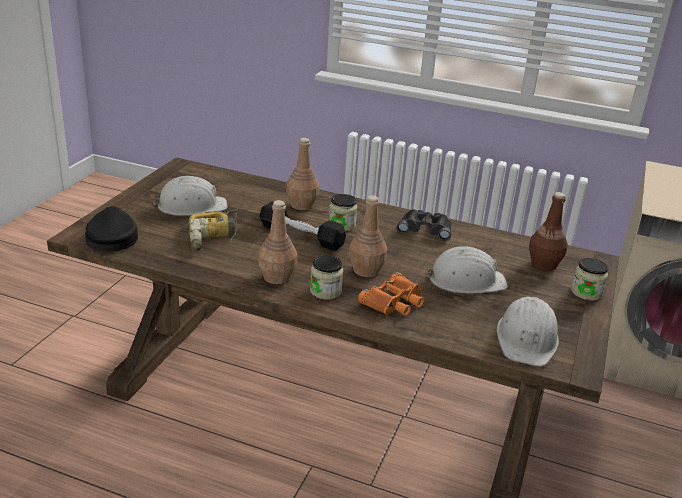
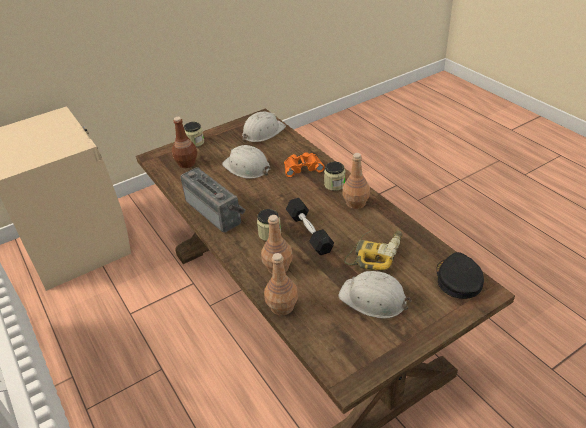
camera: 140 degrees left, 10 degrees up
black cap [85,206,138,251] -> black cap turned 150 degrees clockwise [436,252,484,299]
brown bottle [349,195,387,277] -> brown bottle moved to [264,253,298,316]
black binoculars [397,209,451,241] -> radio [180,167,245,232]

